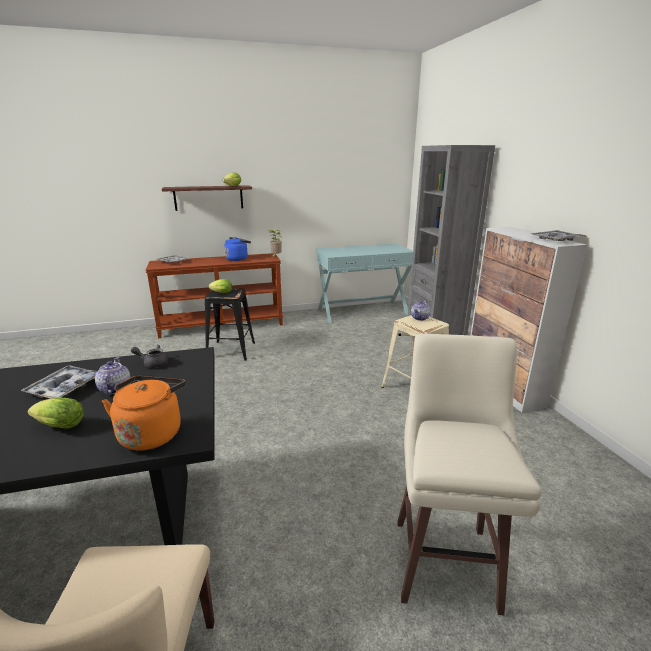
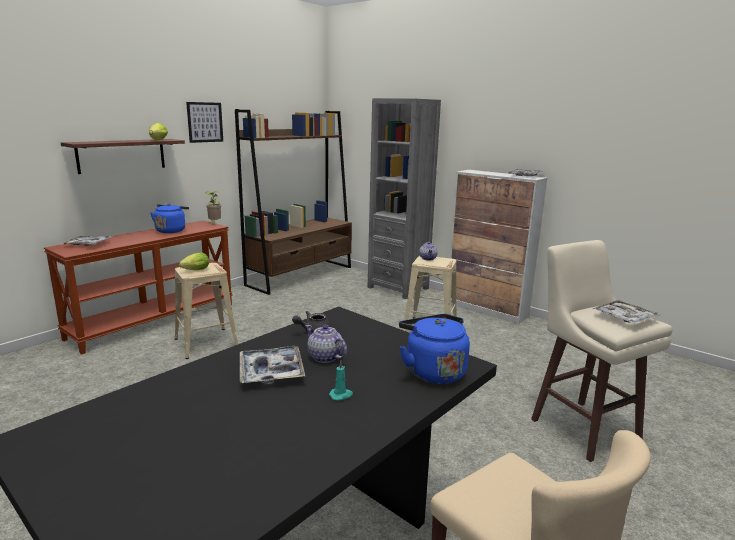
camera: 35 degrees left, 5 degrees down
lettuce [28,397,84,429] -> turquoise candle [329,360,353,400]
orange kettle [102,376,186,451] -> blue kettle [399,314,470,384]
black stool [205,288,255,361] -> beige stool [175,263,238,359]
turquoise console table [316,243,413,323] -> brown bookcase [235,109,352,295]
none -> picture [186,102,223,143]
none -> tray [593,300,660,324]

